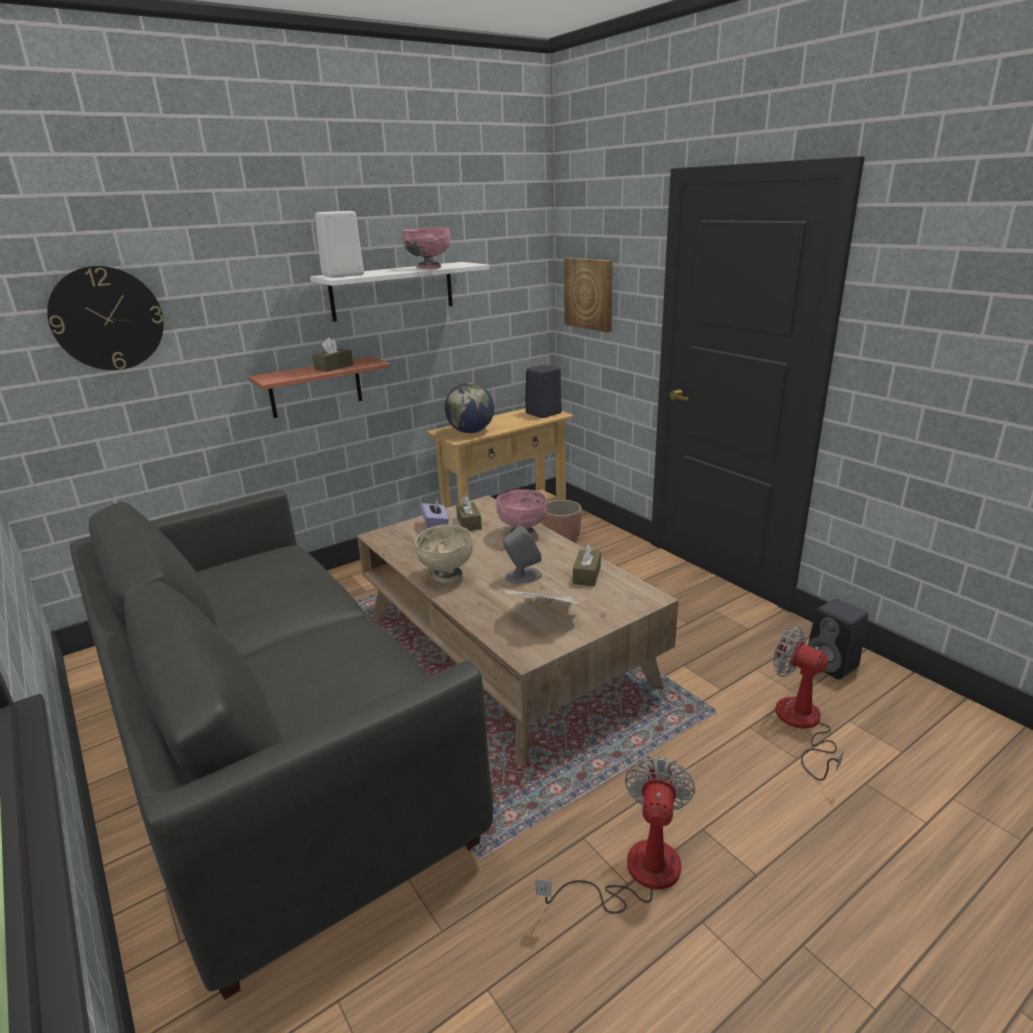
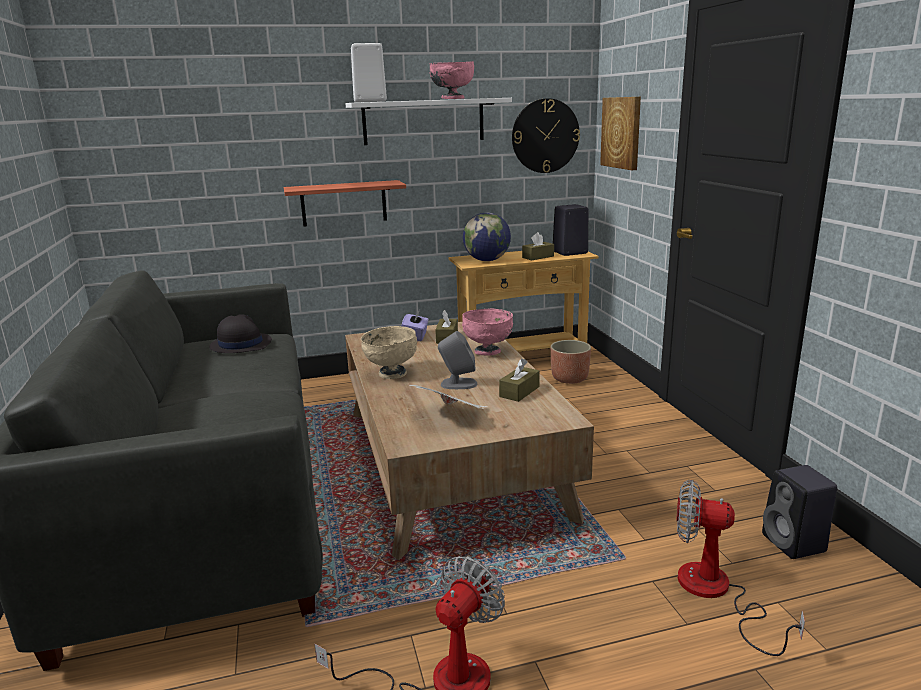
camera: 20 degrees right, 5 degrees down
wall clock [47,266,164,370] -> wall clock moved to [512,98,580,173]
brown tissue box [312,337,353,372] -> brown tissue box moved to [522,232,554,261]
fan [773,626,844,781] -> fan turned 45 degrees counterclockwise [676,479,805,656]
none -> black hat [209,314,272,353]

